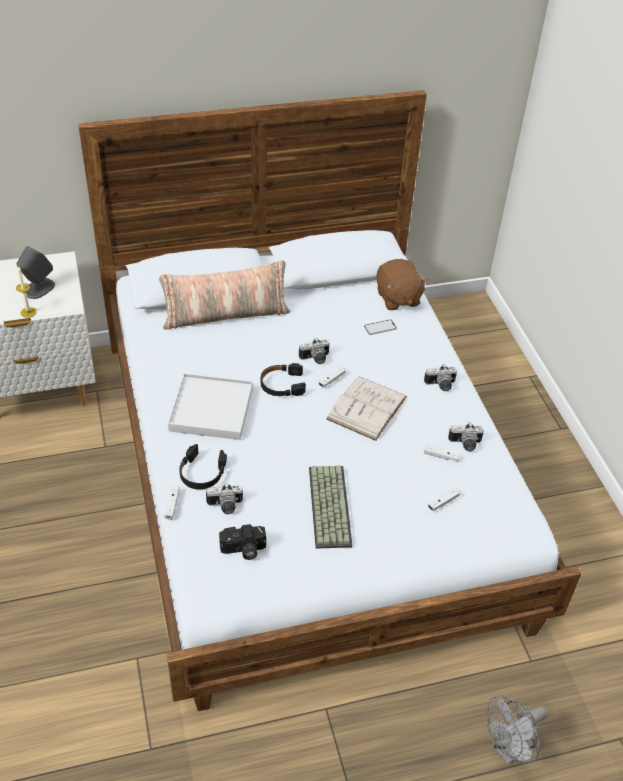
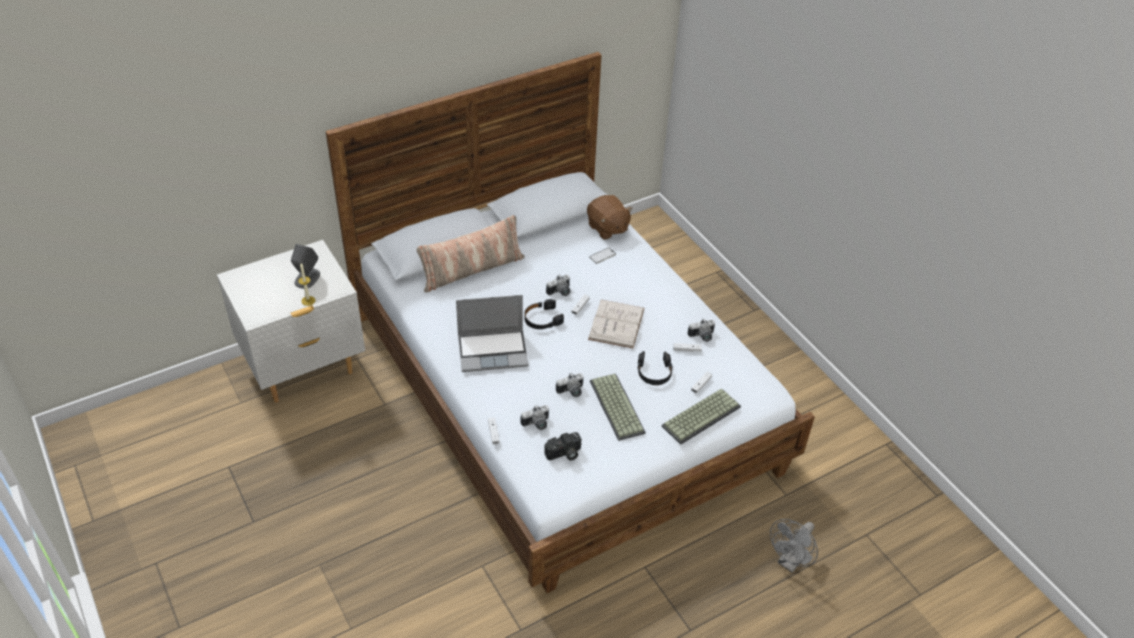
camera: 15 degrees left, 0 degrees up
white tray [168,373,253,440] -> laptop [456,295,528,372]
black headphones [179,444,227,490] -> black headphones moved to [638,351,673,385]
camera [424,364,457,391] -> camera moved to [556,373,584,397]
none -> keyboard [662,388,741,445]

